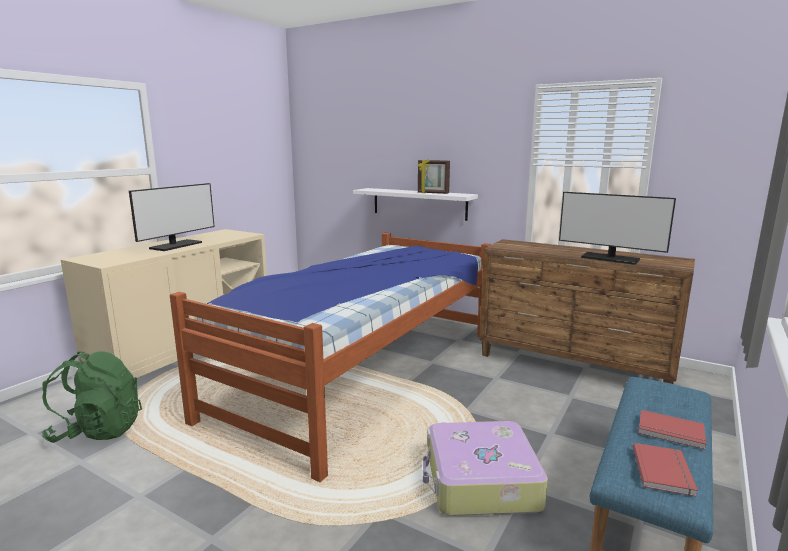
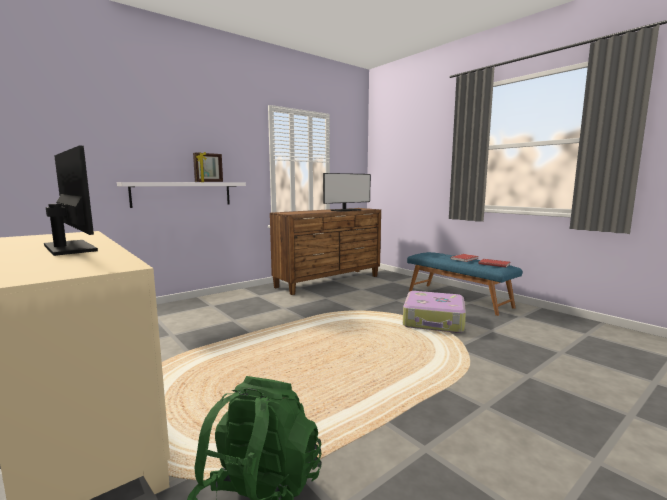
camera: 70 degrees left, 5 degrees down
bed [170,232,491,482] -> none

